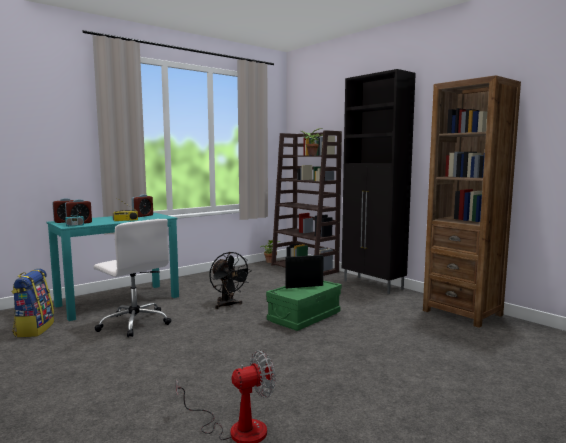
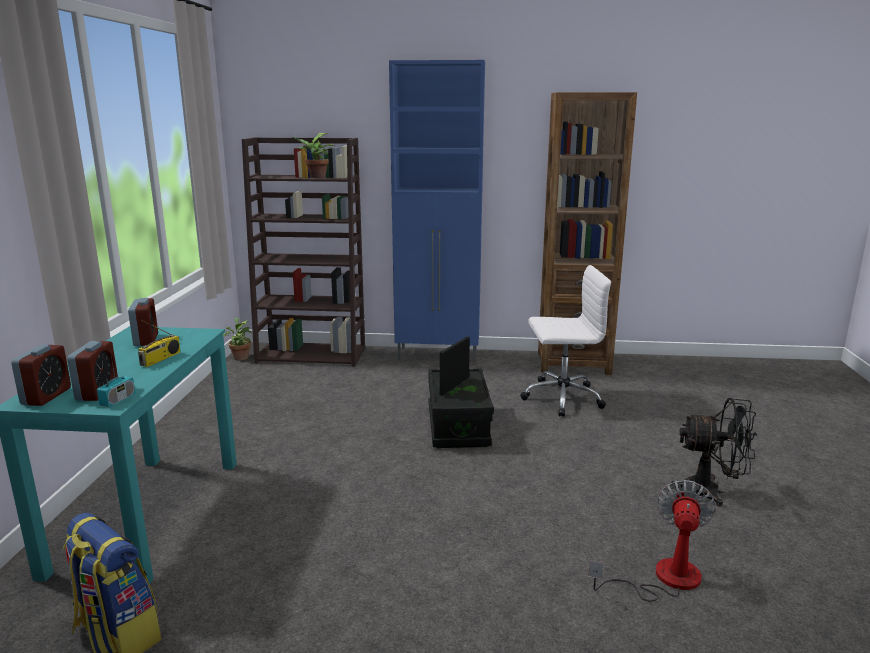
camera: 45 degrees left, 10 degrees up
white office chair [94,219,171,337] -> white office chair moved to [520,265,611,417]
black fan [209,252,252,309] -> black fan moved to [670,398,757,507]
green storage box [266,280,342,331] -> black storage box [428,368,494,448]
black cabinet [342,69,416,294] -> blue cabinet [389,60,485,363]

